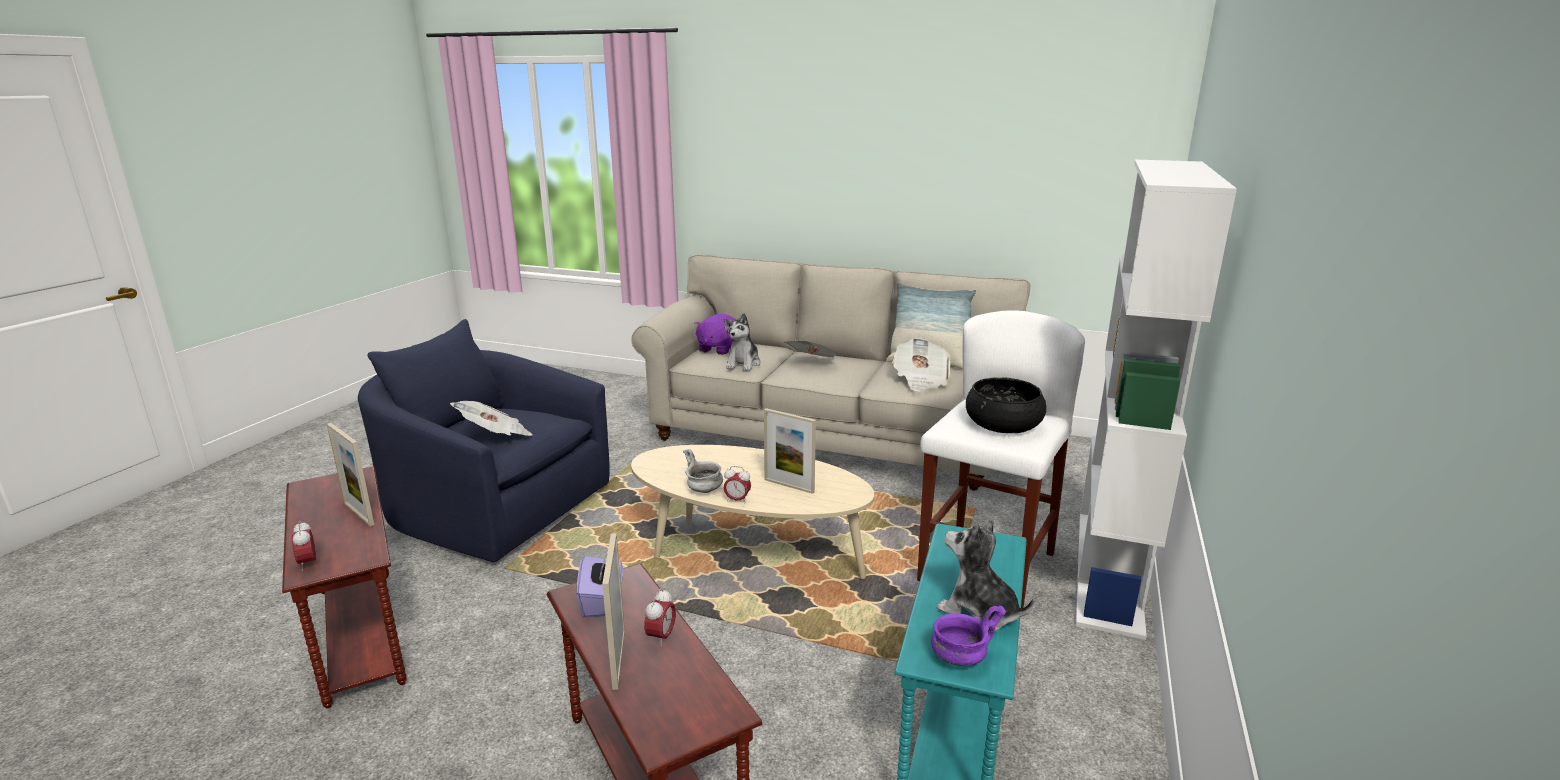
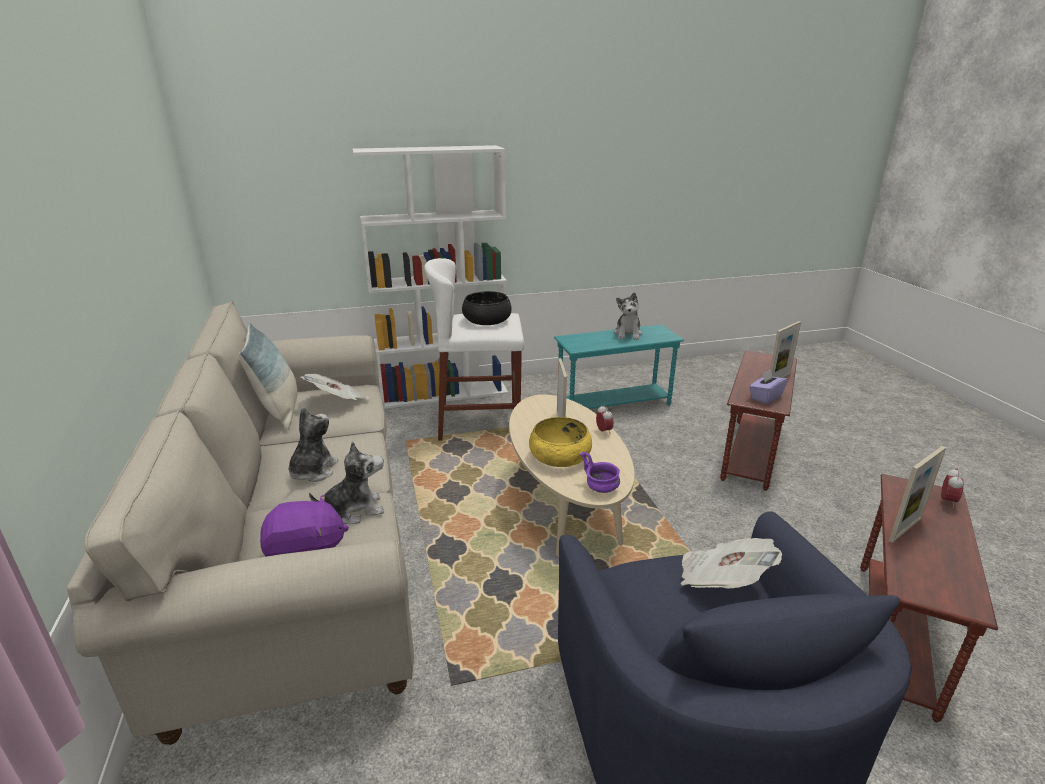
camera: 125 degrees left, 5 degrees up
picture frame [327,423,374,526] -> picture frame turned 45 degrees clockwise [889,446,947,543]
alarm clock [644,588,676,647] -> none
grey bowl [683,449,723,493] -> none
newspaper [784,341,838,357] -> plush toy [288,408,339,482]
purple bowl [931,606,1006,666] -> purple bowl moved to [580,452,620,493]
none -> yellow bowl [529,417,592,467]

